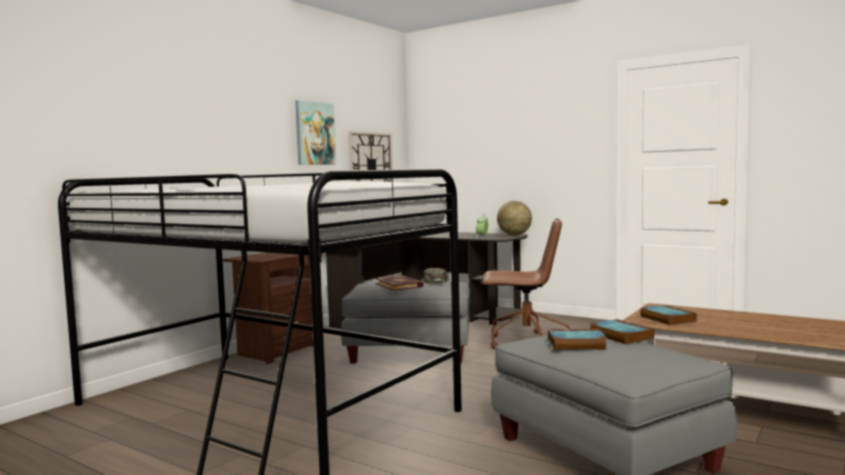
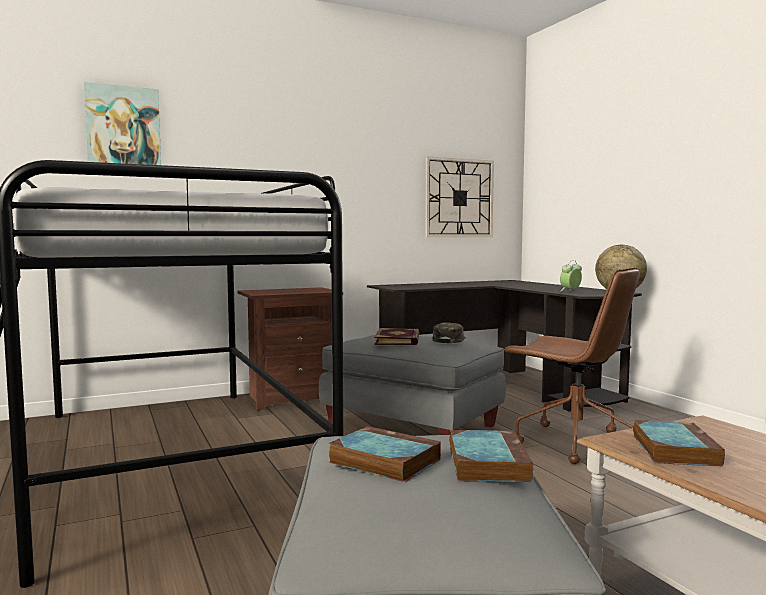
camera: 30 degrees right, 0 degrees up
picture [295,100,336,165] -> picture moved to [84,82,161,165]

